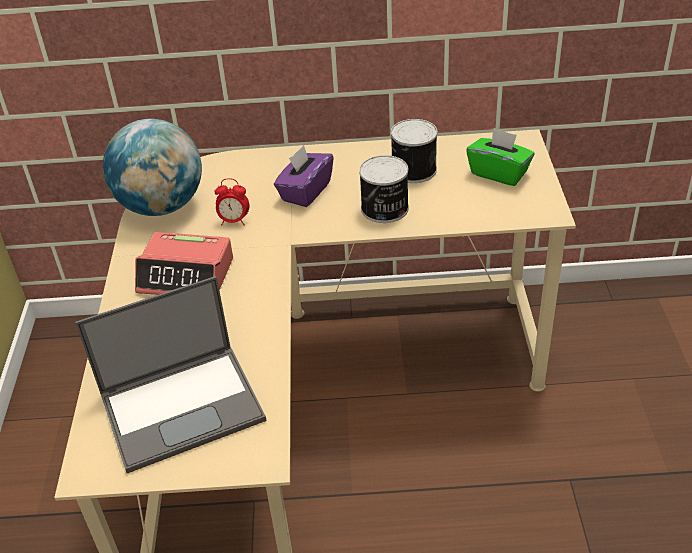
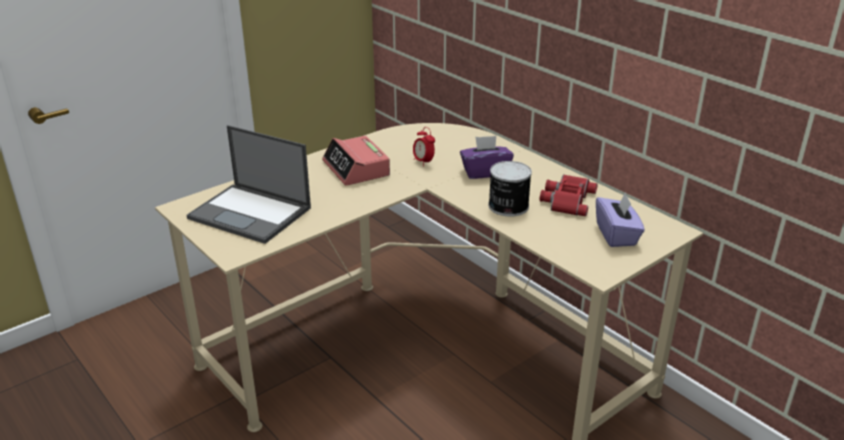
camera: 50 degrees right, 10 degrees down
globe [103,119,202,216] -> none
can [391,119,437,183] -> red binoculars [540,175,598,216]
green tissue box [466,128,535,186] -> purple tissue box [596,192,645,247]

